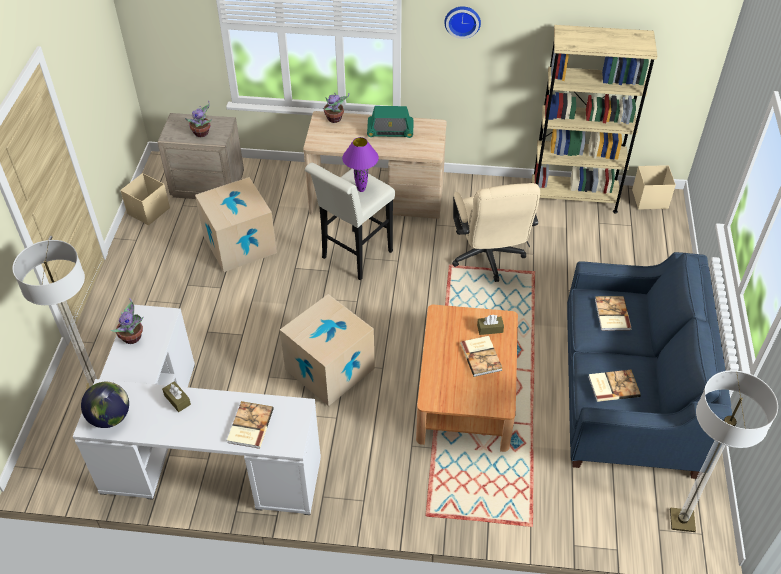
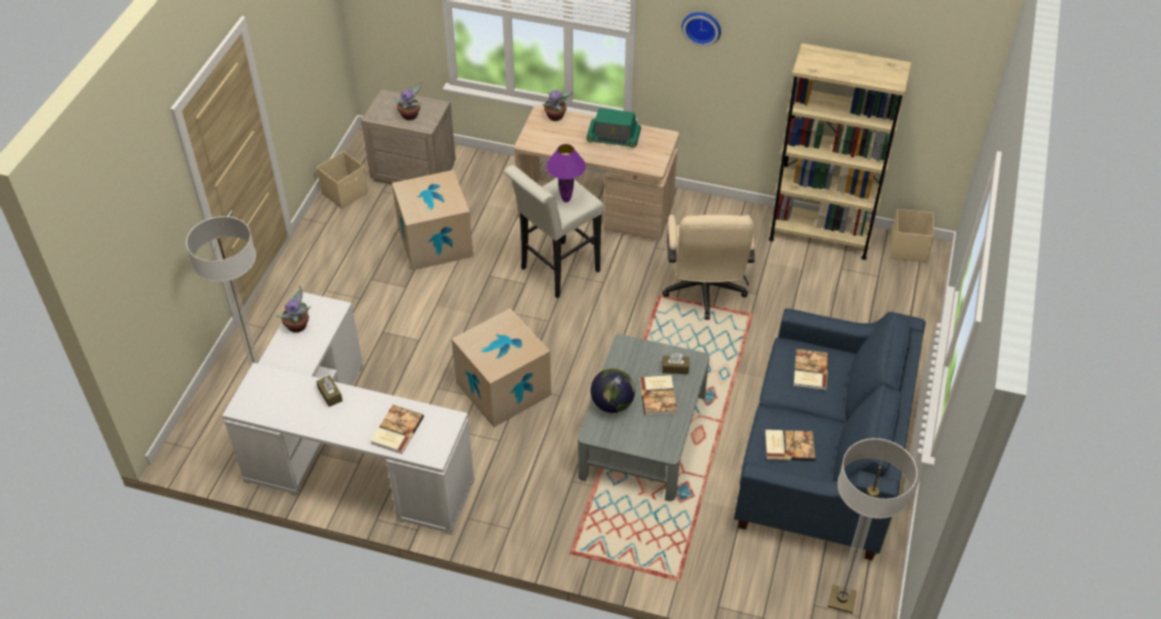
camera: 10 degrees right, 0 degrees up
globe [81,382,129,428] -> globe moved to [591,368,635,413]
brown coffee table [416,305,518,452] -> grey coffee table [578,334,710,501]

